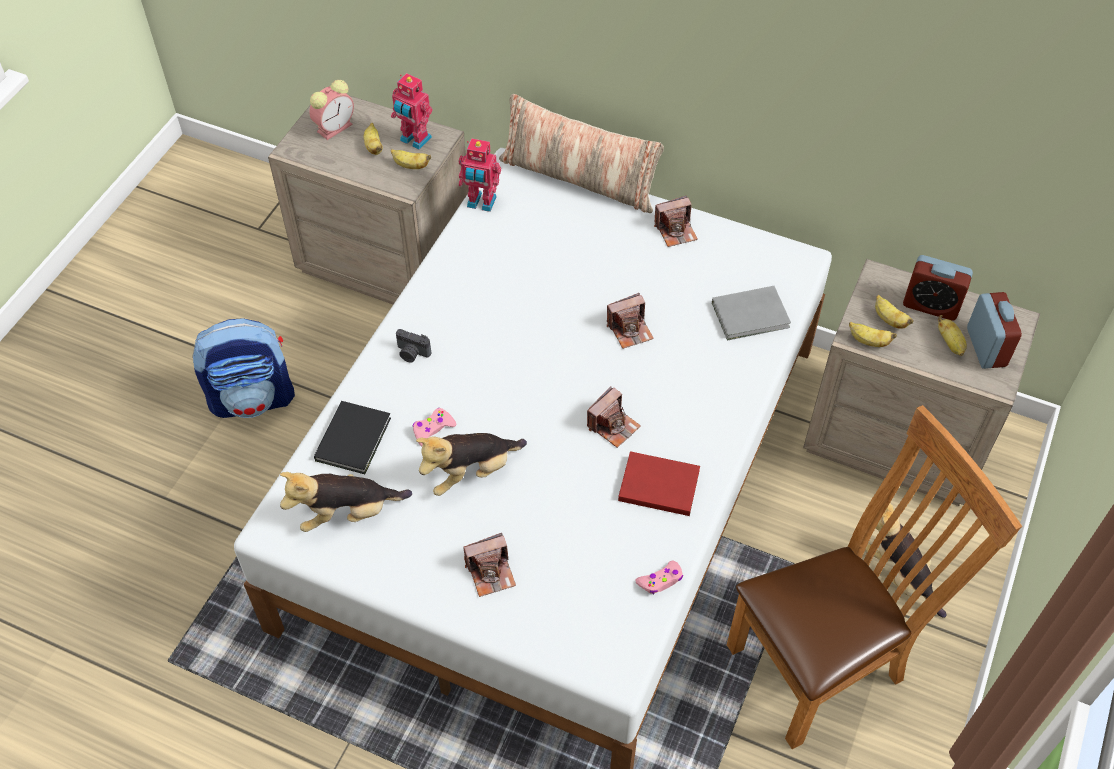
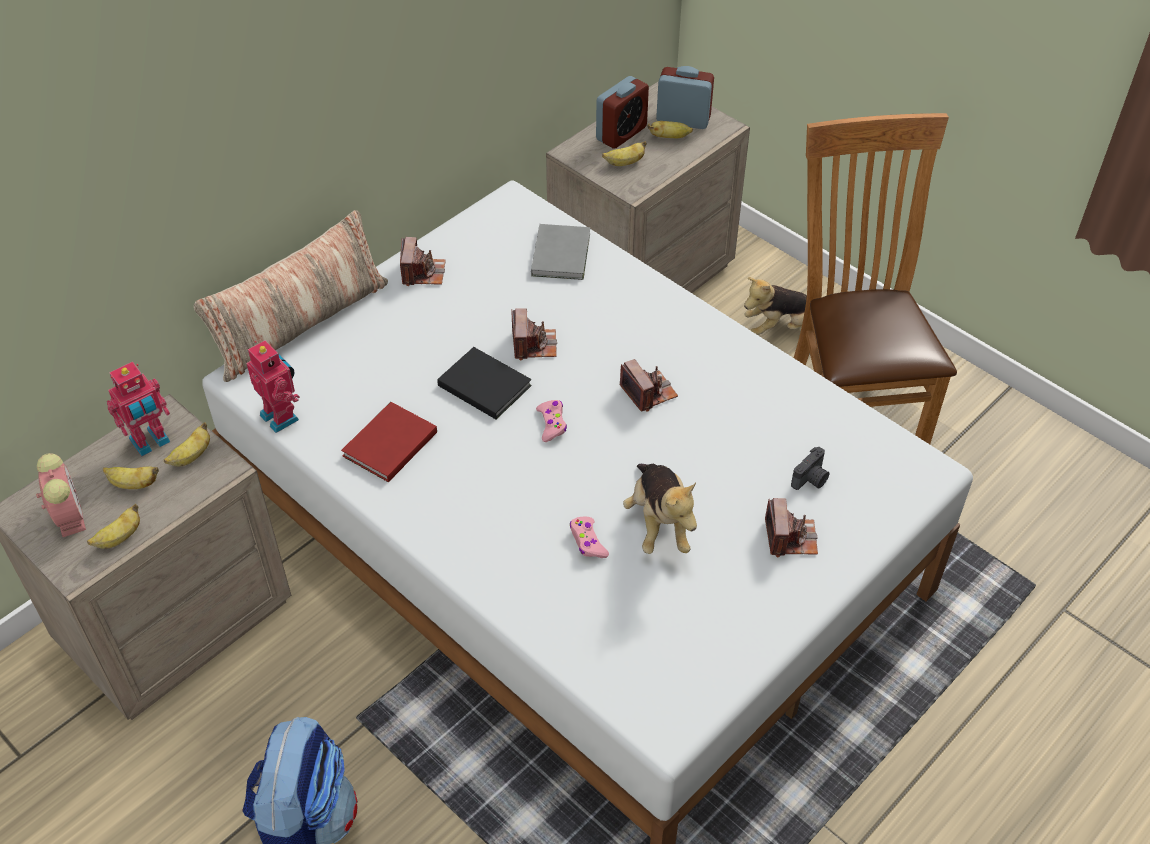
camera: 70 degrees left, 5 degrees down
plush toy [280,472,412,532] -> none
black book [314,401,391,474] -> black book moved to [437,347,532,419]
camera [396,329,431,363] -> camera moved to [791,447,829,490]
toy robot [459,138,501,212] -> toy robot turned 75 degrees counterclockwise [246,340,300,433]
red book [618,451,700,516] -> red book moved to [341,402,437,482]
pink game controller [635,561,683,594] -> pink game controller moved to [536,400,567,442]
banana [849,322,897,347] -> banana moved to [87,504,140,549]

